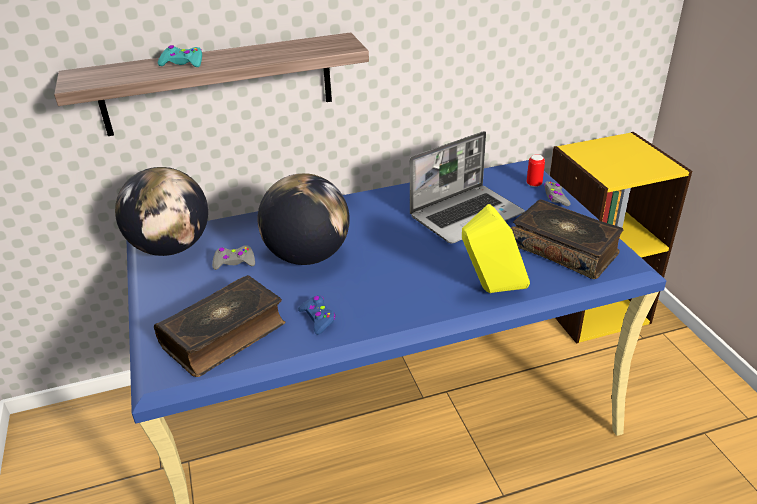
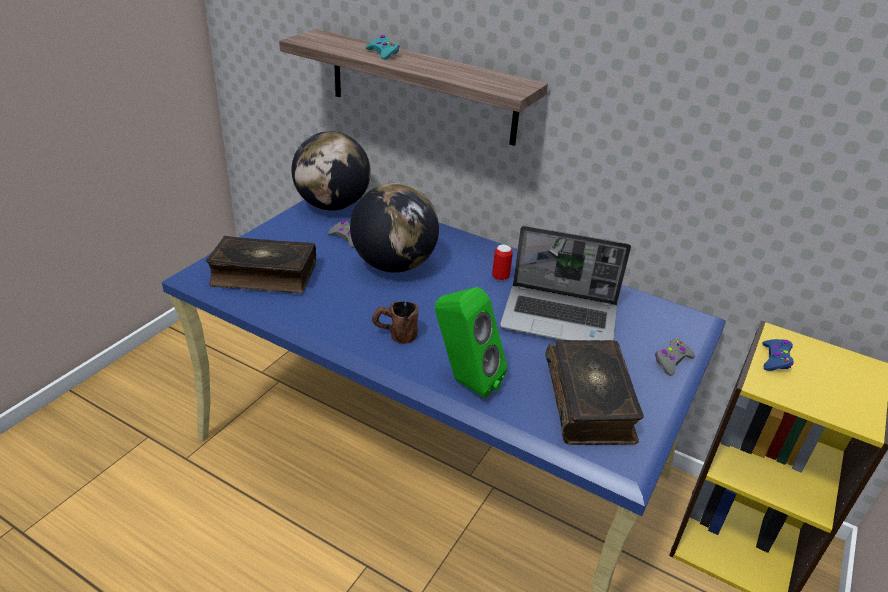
camera: 45 degrees right, 0 degrees up
blue game controller [298,295,336,335] -> blue game controller moved to [762,339,794,371]
yellow speaker [462,204,530,293] -> green speaker [435,287,507,398]
can [527,154,545,187] -> can moved to [492,245,513,281]
none -> brown mug [372,301,418,344]

